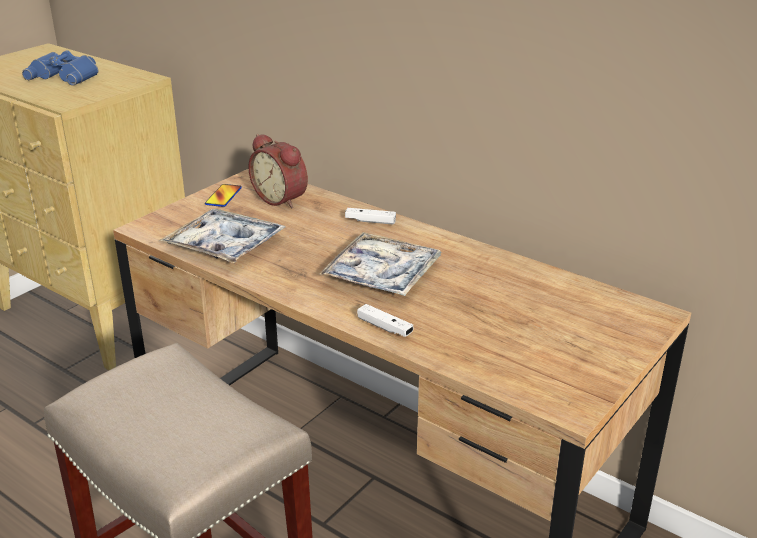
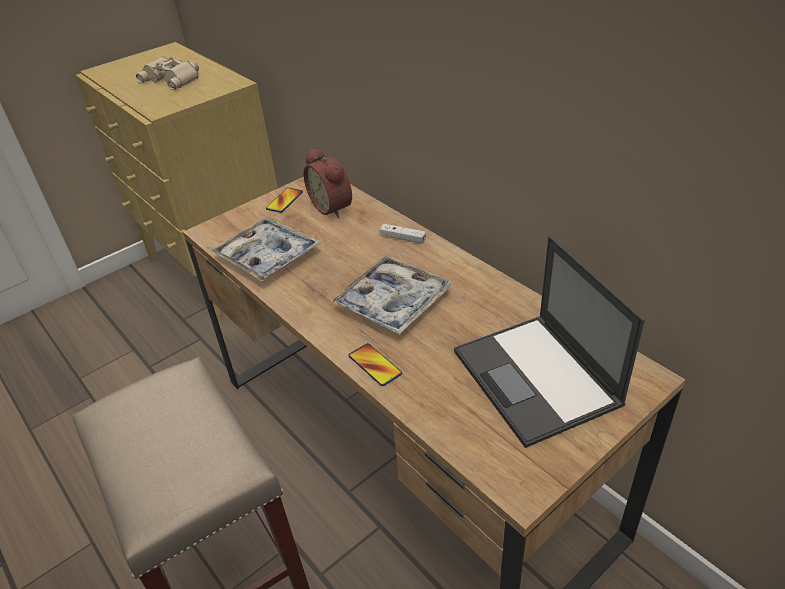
camera: 15 degrees right, 10 degrees up
blue binoculars [22,50,98,86] -> beige binoculars [136,56,199,90]
white game controller [357,304,413,337] -> phone [349,343,402,386]
none -> laptop [454,236,645,448]

